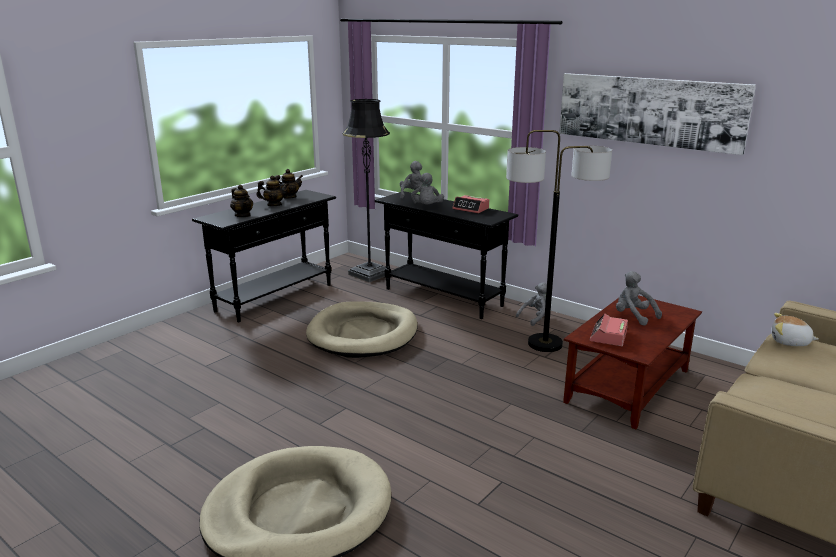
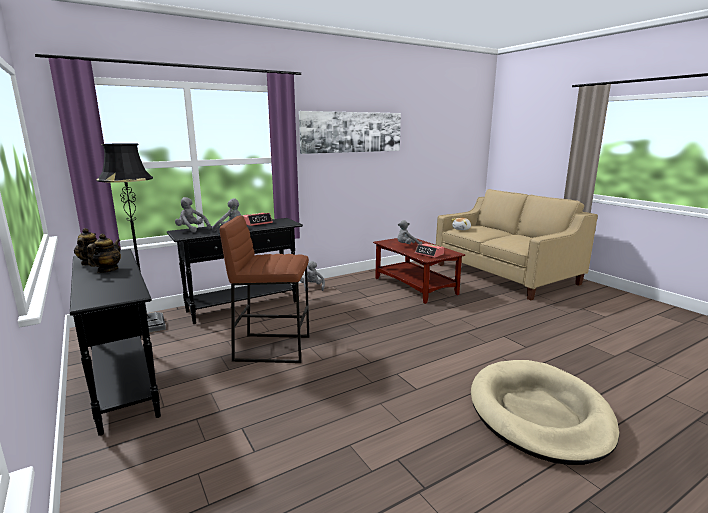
camera: 70 degrees left, 5 degrees down
teapot [230,185,253,217] -> none
beige dog bed [306,301,417,358] -> brown stool [219,215,309,363]
floor lamp [506,130,612,352] -> none

